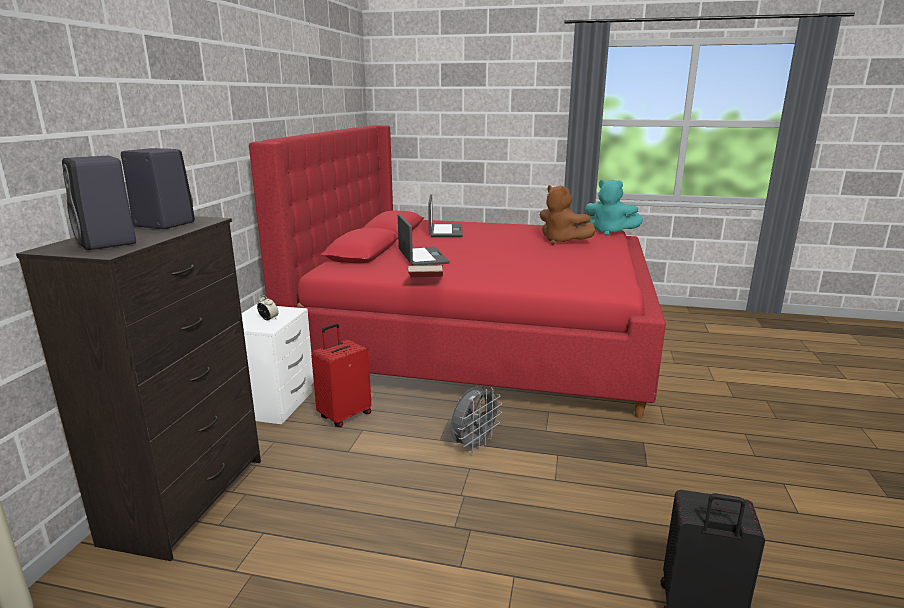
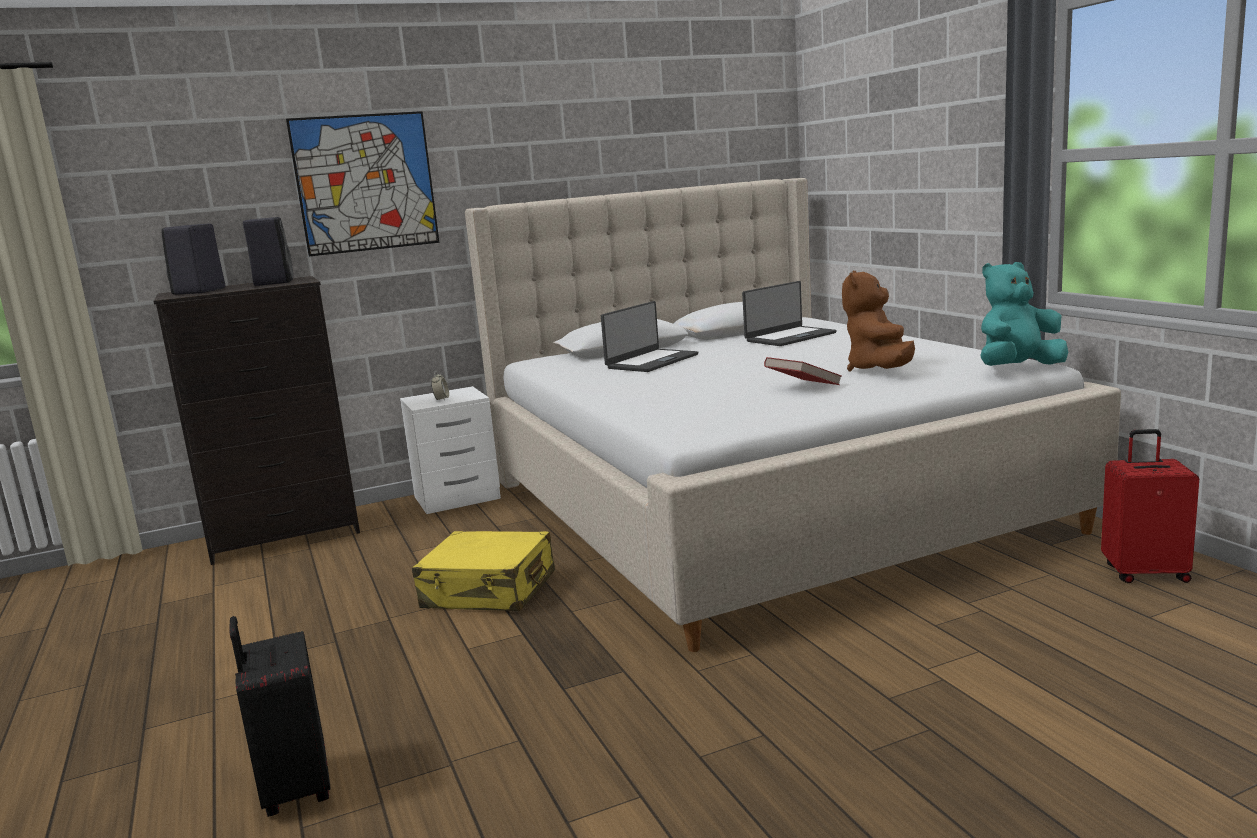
camera: 55 degrees right, 5 degrees down
red bed [249,125,666,419] -> beige bed [465,178,1121,652]
red suitcase [311,324,371,427] -> red suitcase moved to [1101,429,1199,583]
red book [407,265,443,277] -> red book moved to [764,357,841,385]
grey fan [451,387,502,453] -> yellow suitcase [412,531,555,611]
turquoise plush toy [585,180,643,236] -> turquoise plush toy turned 75 degrees clockwise [980,262,1068,366]
none -> picture [286,111,440,256]

